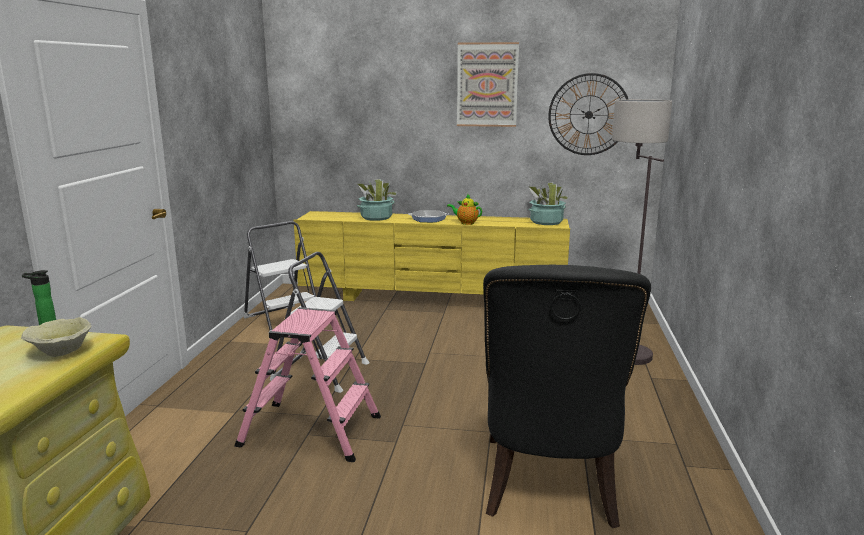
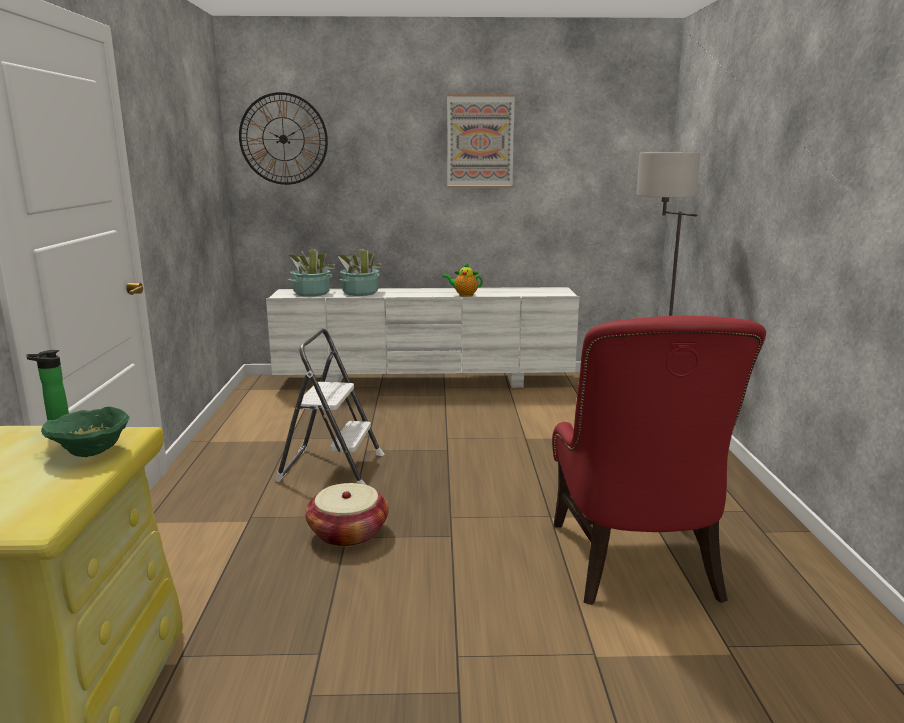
camera: 10 degrees left, 0 degrees up
beige bowl [21,317,91,357] -> green bowl [41,406,130,457]
pink step ladder [234,307,381,462] -> basket [305,483,389,547]
white step ladder [244,221,316,332] -> none
yellow cabinet [294,211,570,301] -> white cabinet [266,287,579,388]
frying pan [409,210,449,222] -> none
black chair [483,265,651,528] -> red chair [552,315,766,605]
potted plant [528,182,569,225] -> potted plant moved to [288,249,335,297]
wall clock [548,73,628,155] -> wall clock moved to [239,92,328,185]

